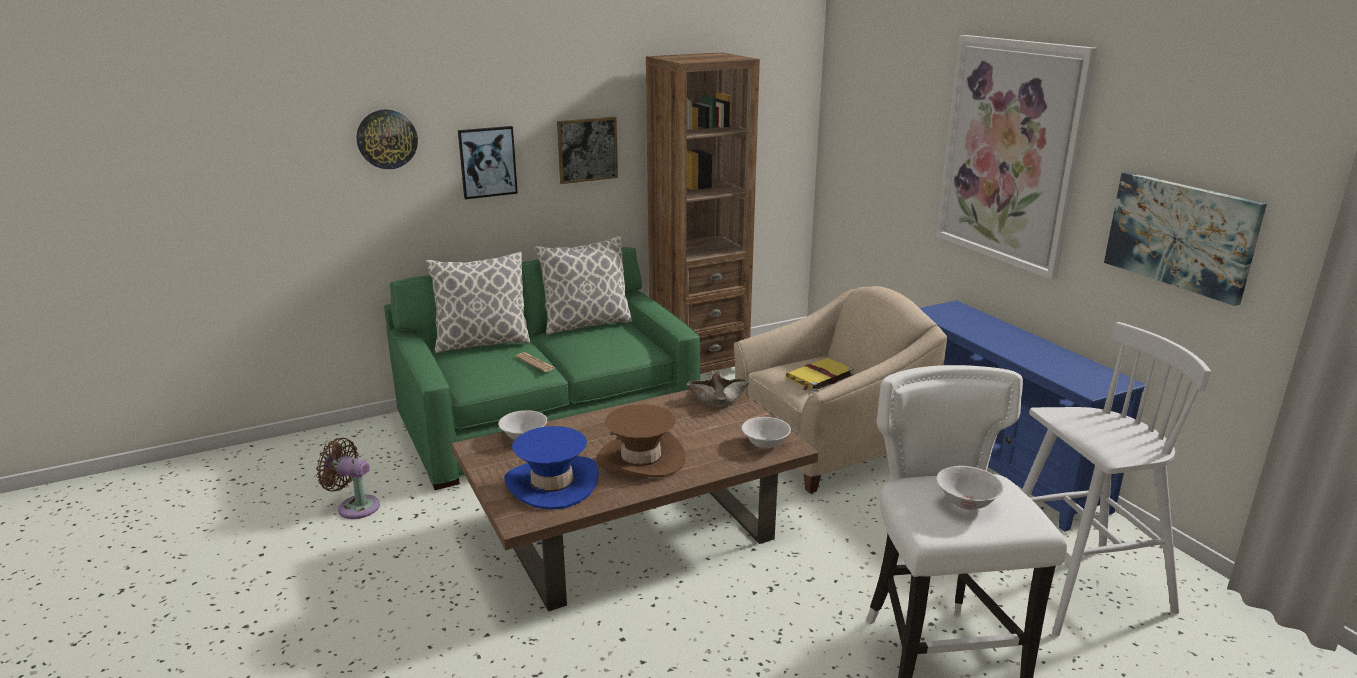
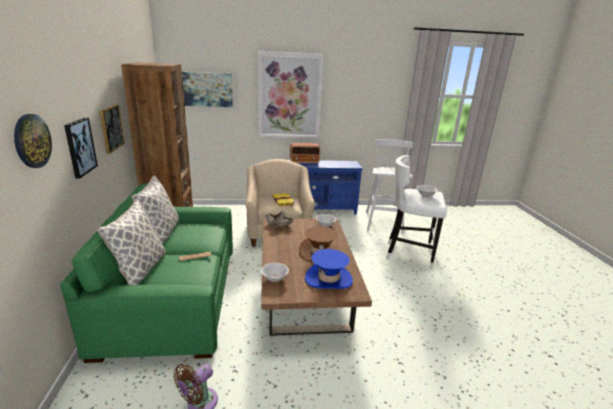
camera: 70 degrees left, 0 degrees up
picture [1104,172,1267,306] -> picture moved to [182,72,233,107]
none -> radio [290,143,320,164]

